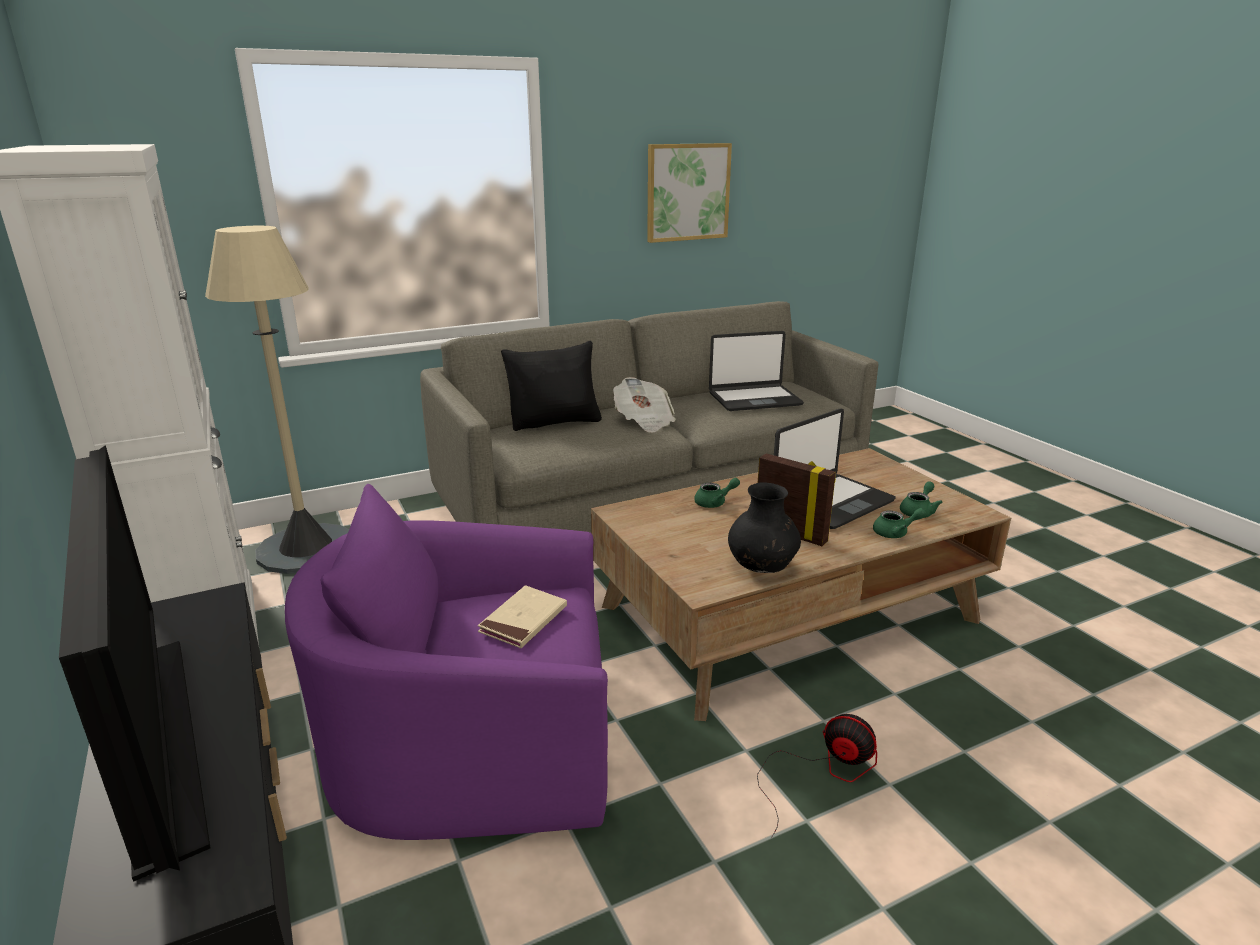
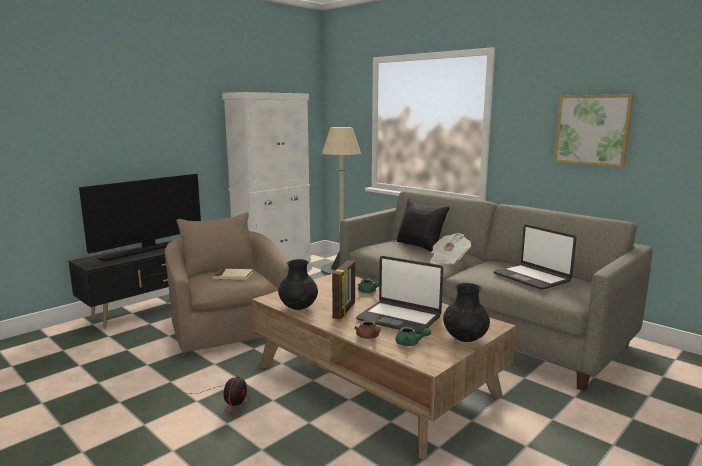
camera: 70 degrees right, 10 degrees down
purple armchair [285,484,608,840] -> beige armchair [165,212,289,353]
green teapot [873,508,926,538] -> brown teapot [354,320,381,339]
none -> black vase [443,283,490,342]

